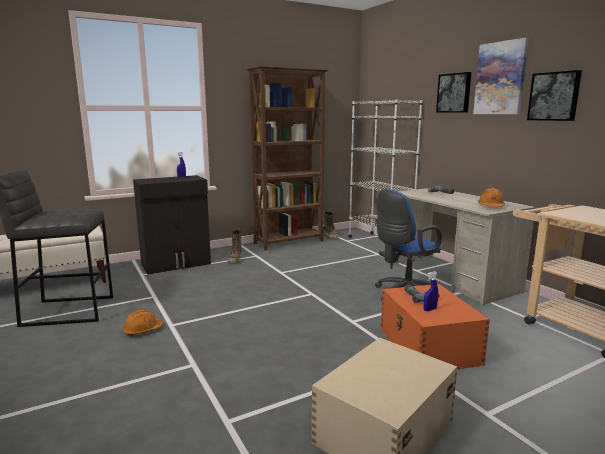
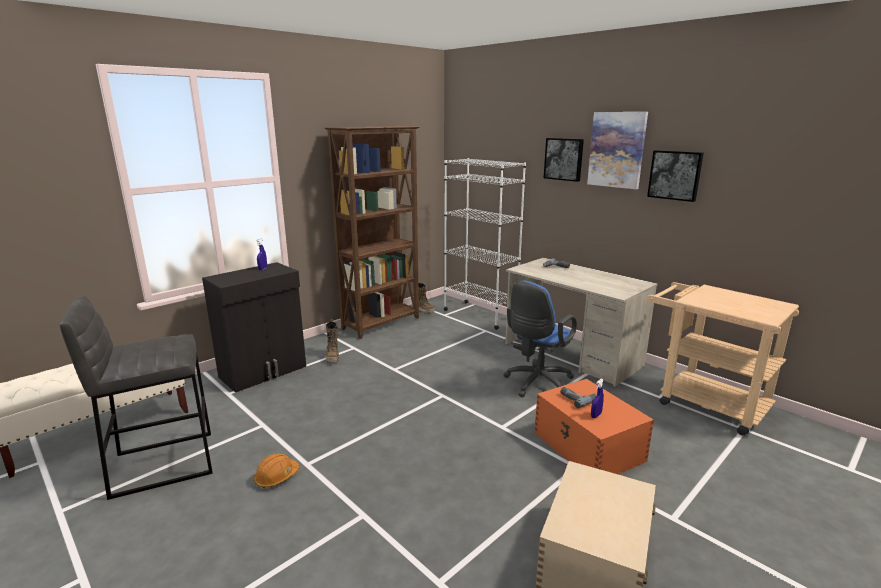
camera: 15 degrees left, 5 degrees up
orange hard hat [478,188,505,207] -> none

